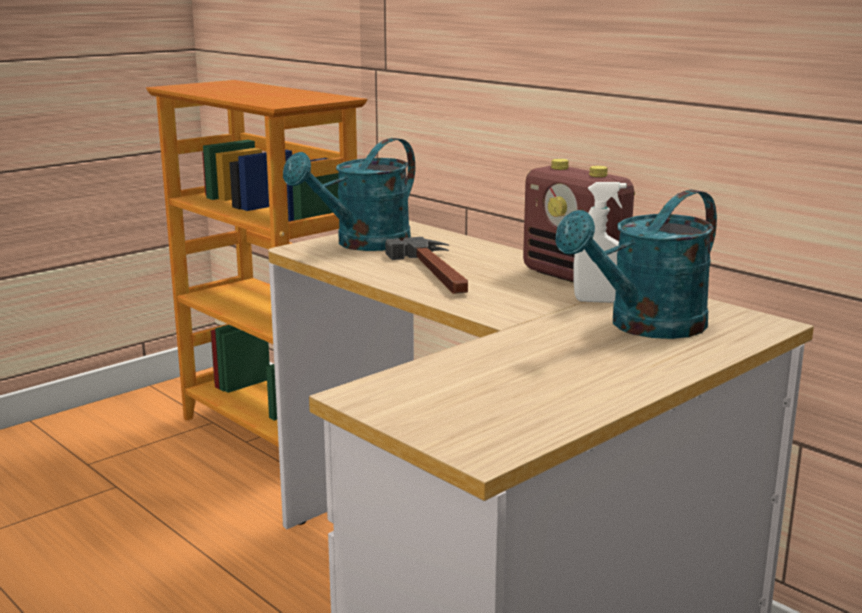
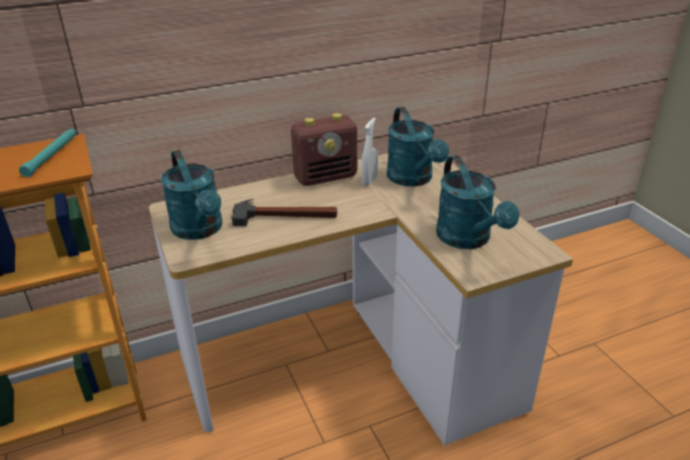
camera: 70 degrees left, 15 degrees up
none -> turquoise flashlight [19,129,76,177]
none -> turquoise watering can [436,155,519,249]

